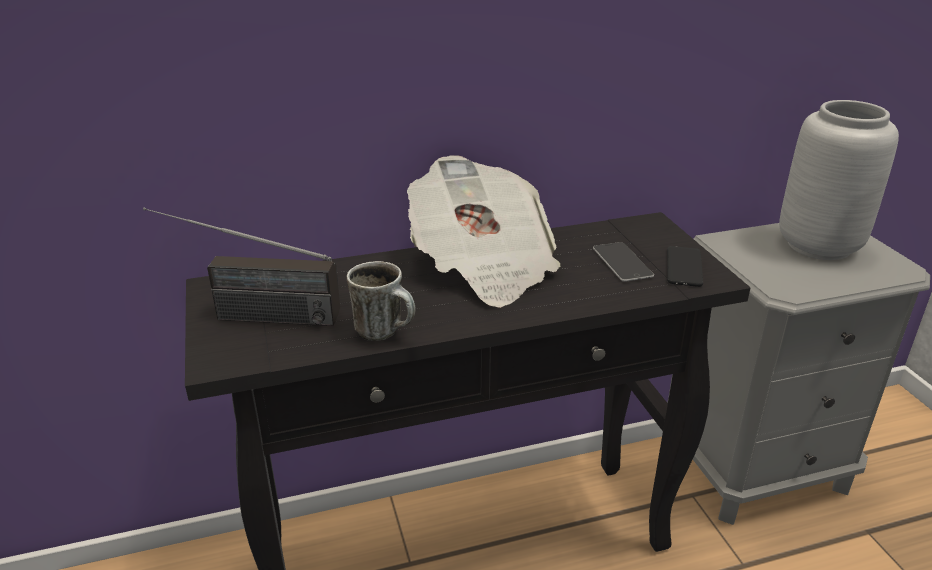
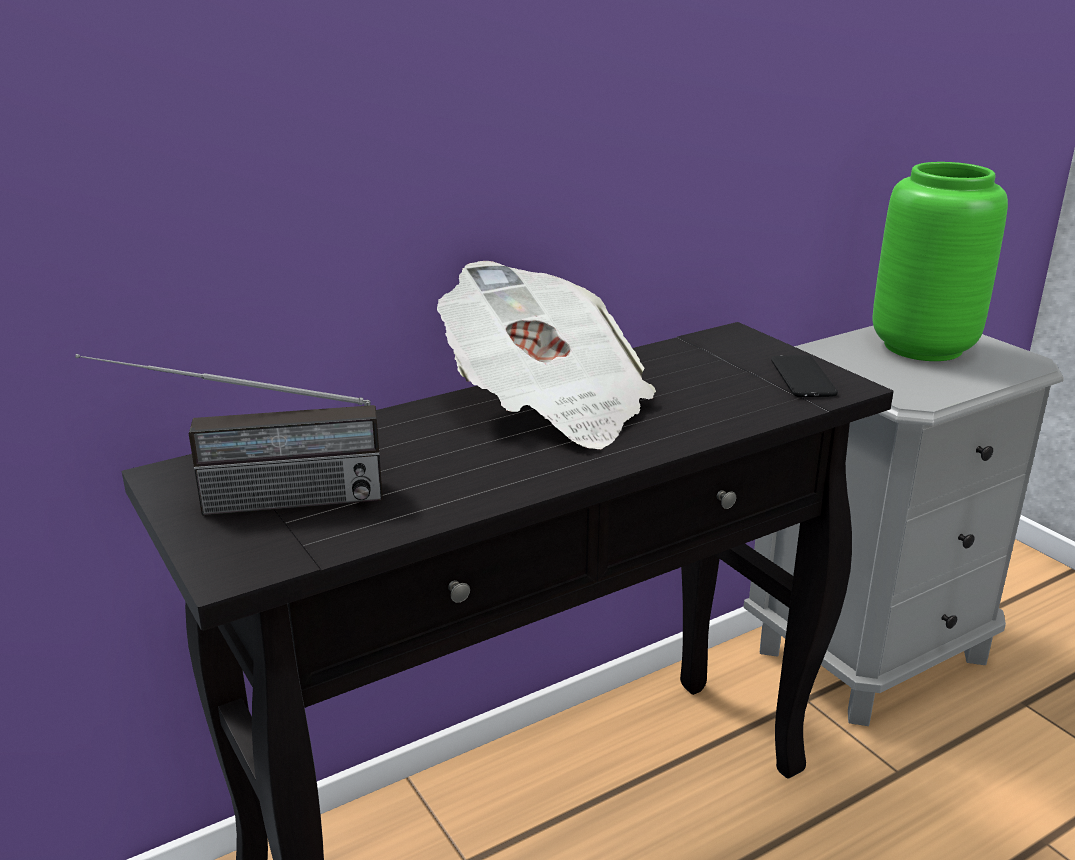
camera: 15 degrees left, 5 degrees down
mug [347,261,416,341] -> none
phone [593,242,654,282] -> none
grey vase [779,100,899,260] -> green vase [873,162,1008,361]

